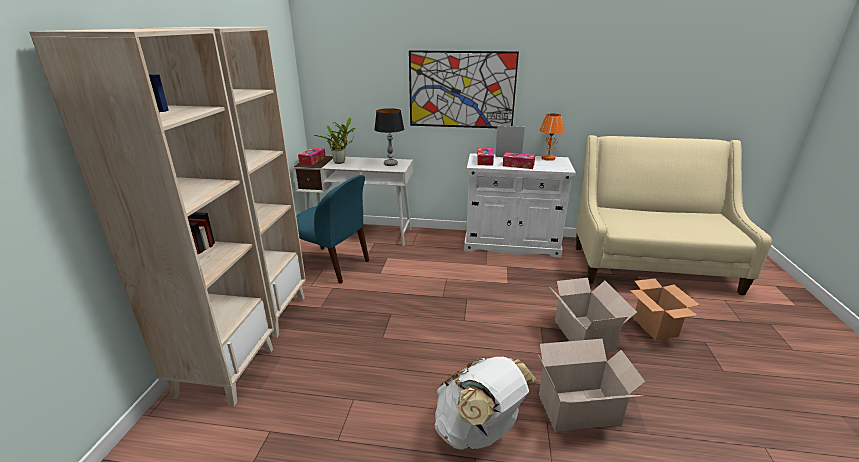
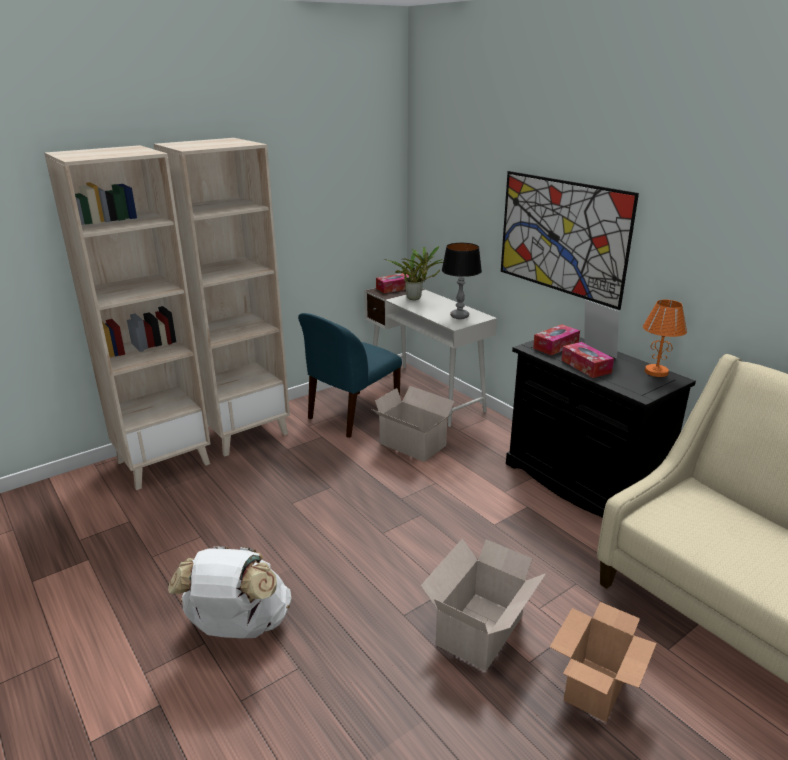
camera: 45 degrees right, 0 degrees up
blue chair [296,175,369,284] -> blue chair turned 60 degrees clockwise [298,313,402,438]
white cabinet [464,153,576,258] -> black cabinet [506,337,696,518]
cardboard box [538,339,645,432] -> cardboard box moved to [371,386,455,462]

